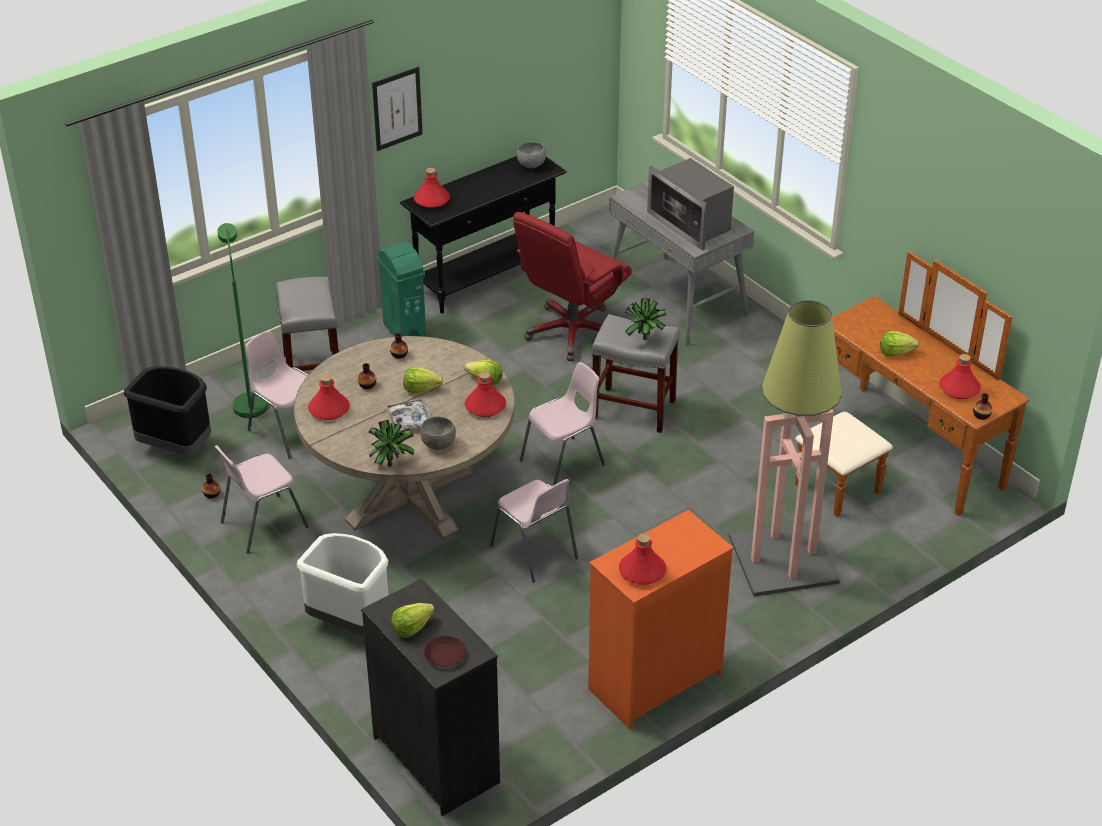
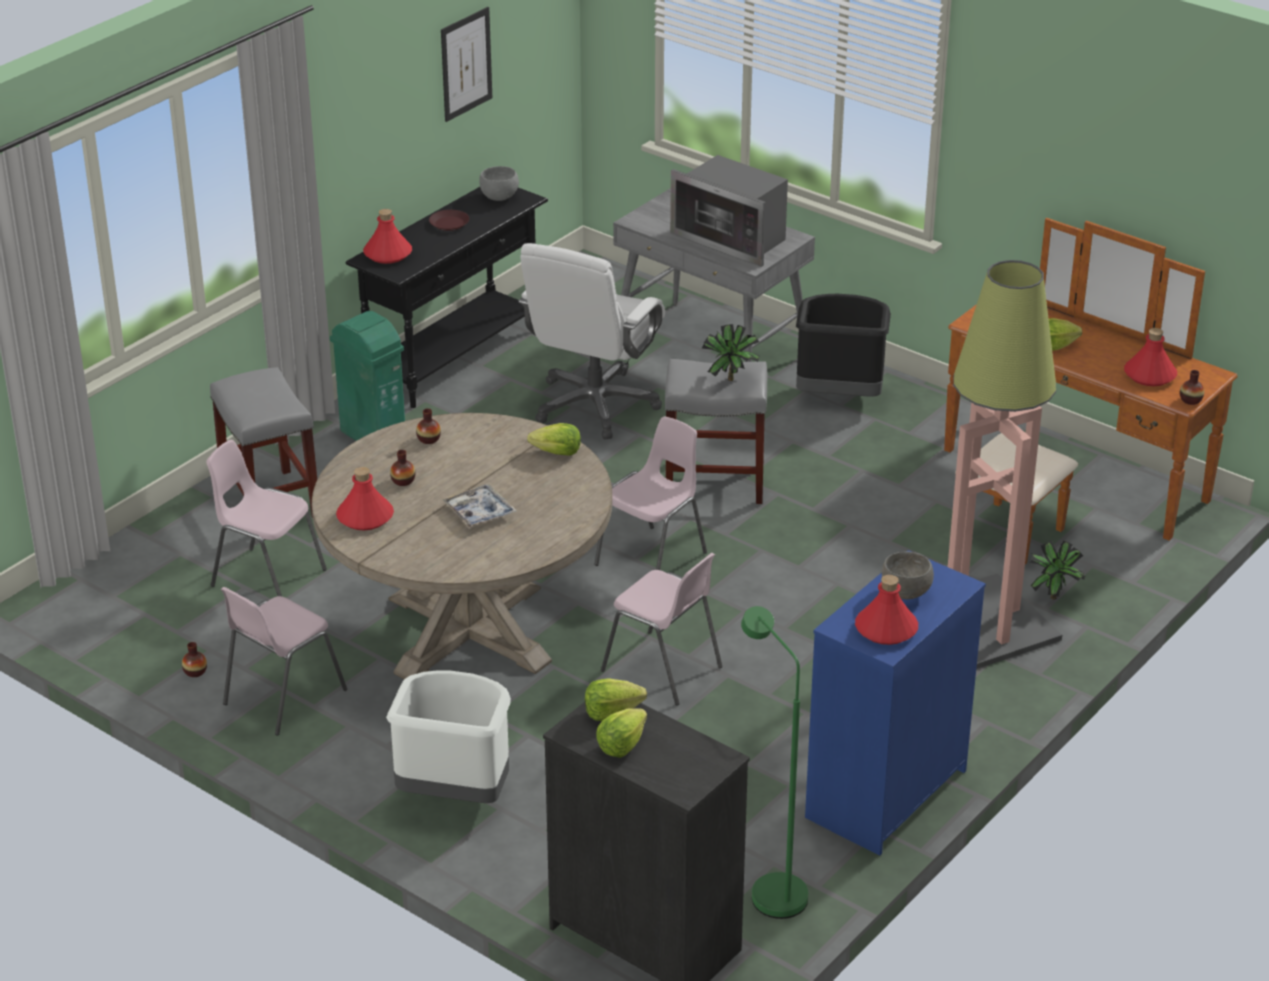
camera: 15 degrees left, 5 degrees down
black trash can [124,366,211,456] -> black trash can moved to [796,294,891,397]
green floor lamp [217,223,268,418] -> green floor lamp moved to [741,606,808,919]
potted plant [368,420,414,467] -> potted plant moved to [1030,540,1085,599]
picture [372,67,423,151] -> picture moved to [441,7,492,122]
lettuce [403,367,443,393] -> lettuce moved to [585,678,647,721]
grey bowl [420,416,456,450] -> grey bowl moved to [882,552,934,599]
brown plate [424,636,466,667] -> brown plate moved to [429,210,469,231]
red bottle [465,371,506,417] -> none
red office chair [513,212,632,361] -> white office chair [518,243,665,439]
orange dresser [588,510,734,730] -> blue dresser [805,550,986,856]

